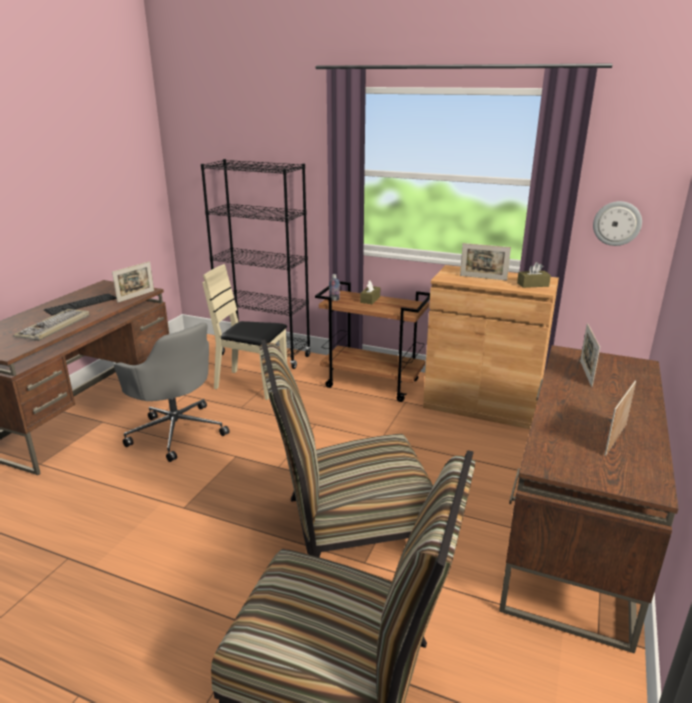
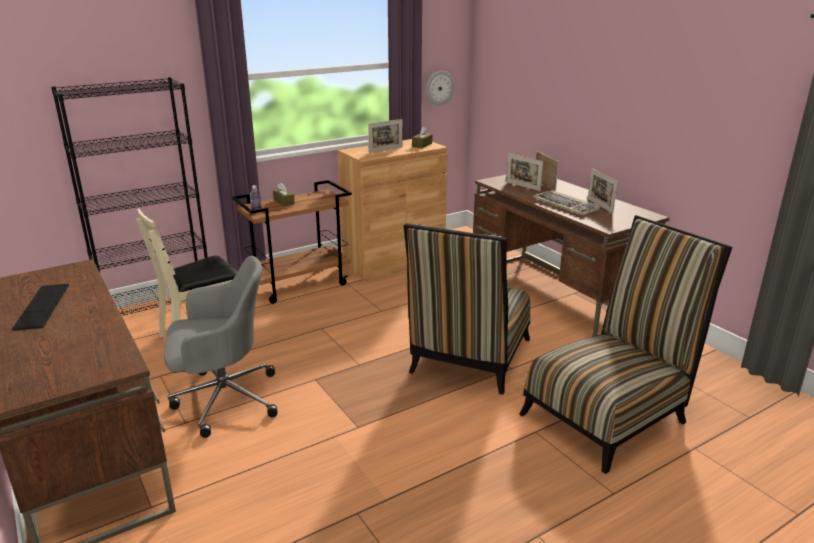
camera: 55 degrees left, 0 degrees up
keyboard [13,309,89,341] -> keyboard moved to [533,190,600,215]
picture frame [112,261,154,303] -> picture frame moved to [536,151,559,191]

